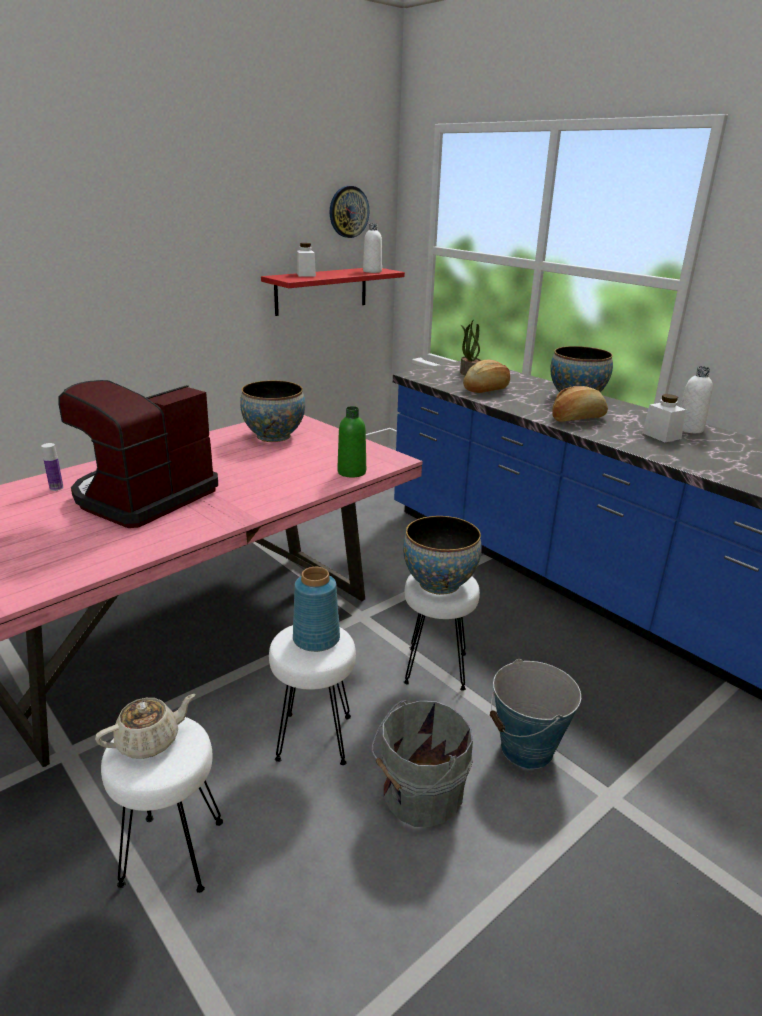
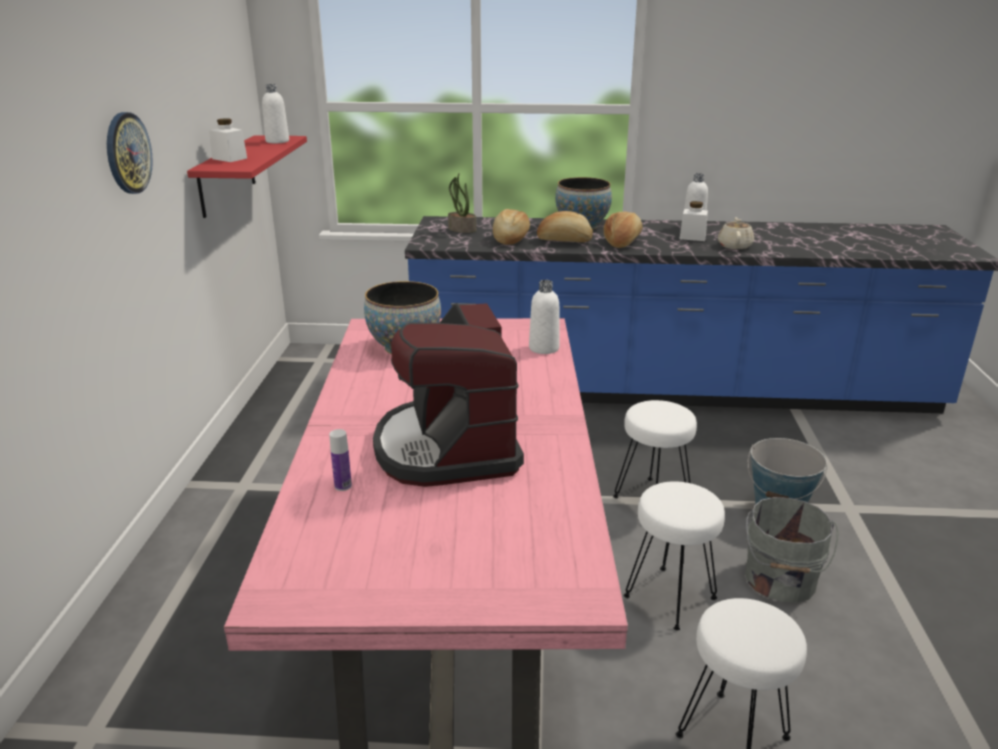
camera: 45 degrees left, 0 degrees up
beige teapot [95,694,196,759] -> beige teapot moved to [718,217,754,249]
blue vase [293,567,340,652] -> none
wall clock [330,186,369,238] -> wall clock moved to [107,112,153,194]
green bottle [337,406,366,478] -> white bottle [529,280,559,354]
bowl [403,516,482,595] -> none
none -> bread [537,211,593,242]

